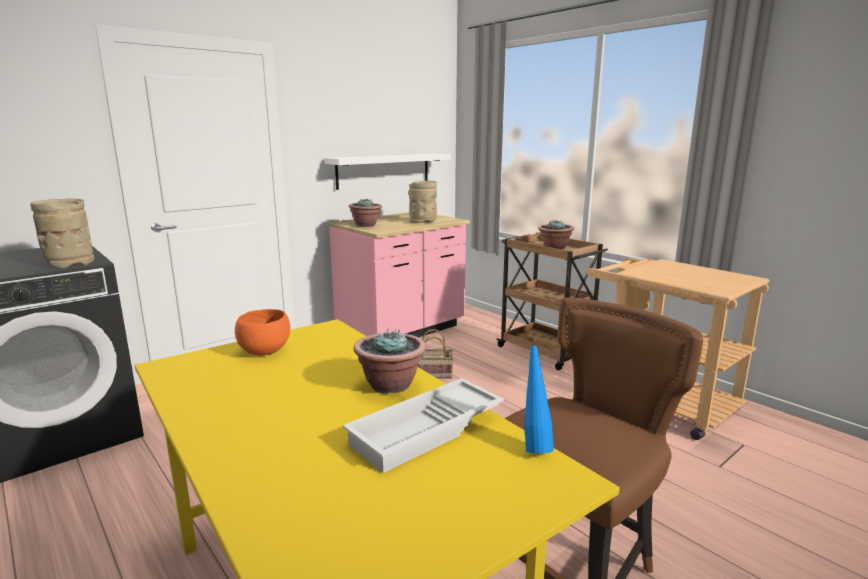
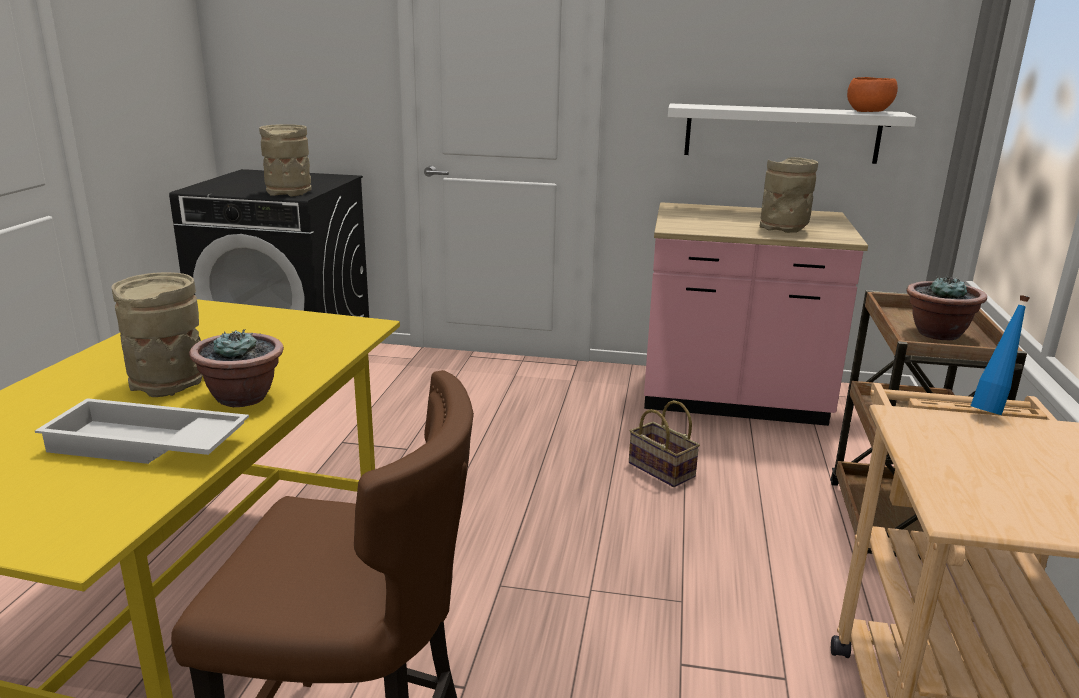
camera: 50 degrees right, 5 degrees up
orange bowl [235,309,290,355] -> orange bowl moved to [847,77,898,112]
potted plant [349,198,382,227] -> none
blue bottle [524,337,554,453] -> blue bottle moved to [971,295,1030,415]
none -> beige vase [111,272,203,397]

